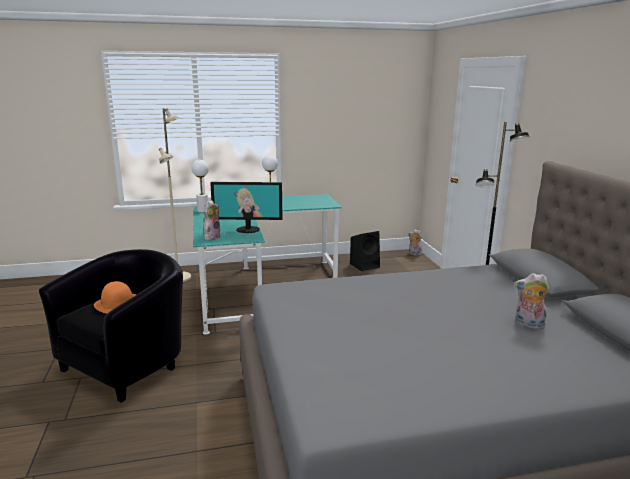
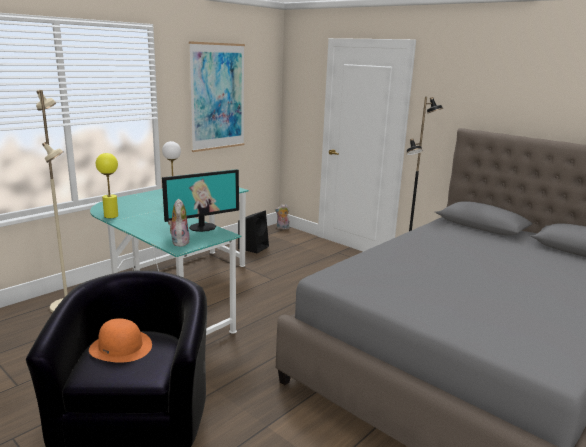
camera: 35 degrees left, 0 degrees up
white table lamp [191,160,209,213] -> yellow table lamp [96,153,118,218]
plush toy [515,273,550,329] -> none
none -> picture [189,41,245,152]

